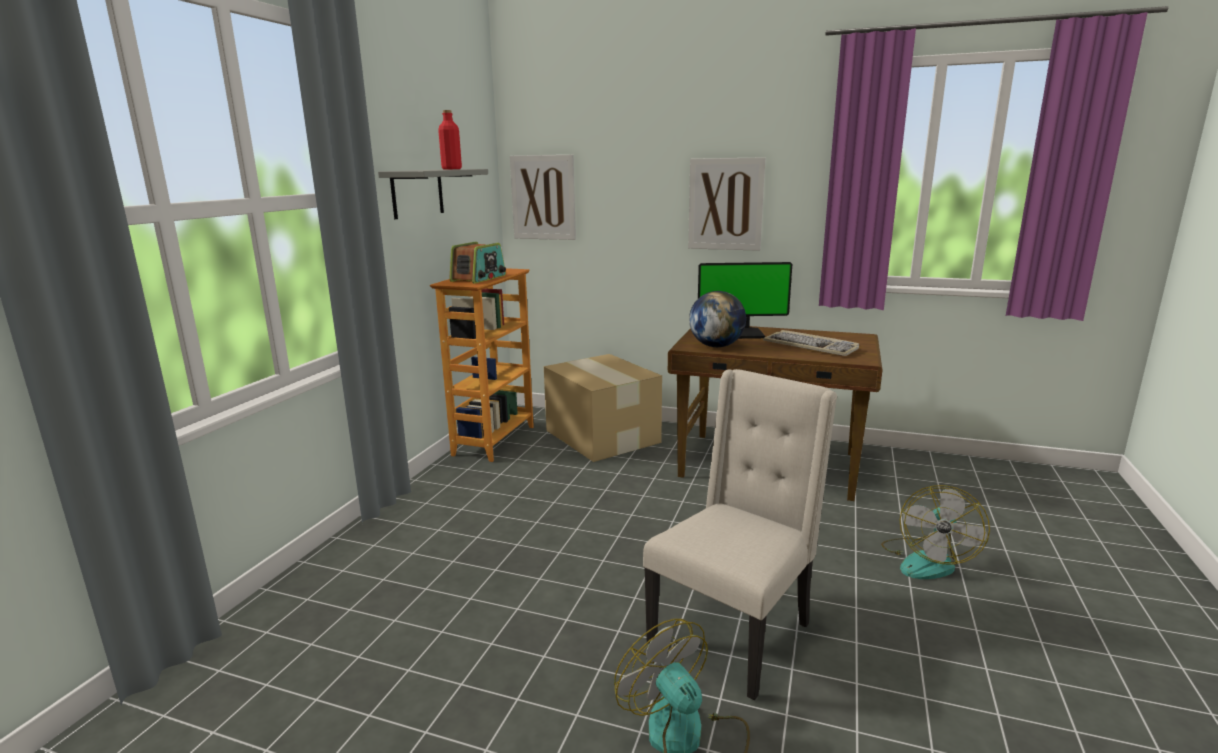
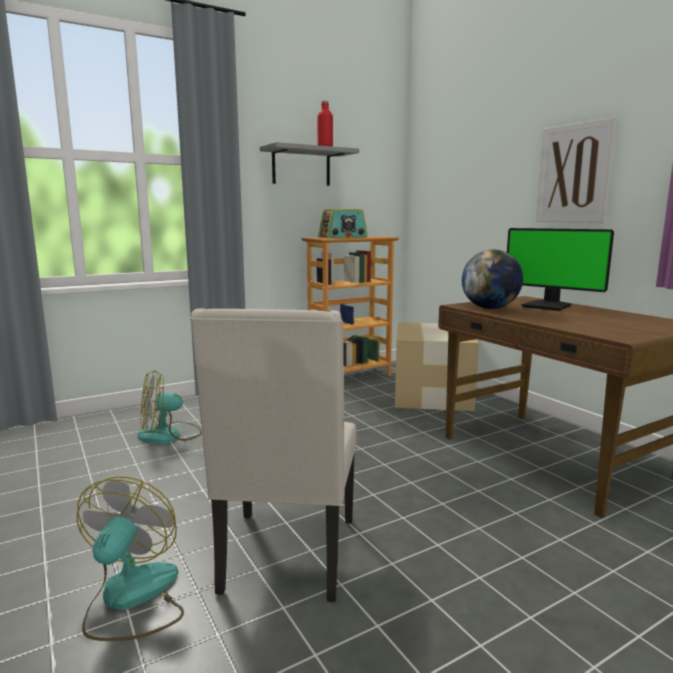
camera: 40 degrees right, 5 degrees down
picture [510,155,576,240] -> none
beige chair [643,369,837,701] -> beige chair turned 105 degrees clockwise [190,308,356,602]
keyboard [763,330,859,356] -> none
fan [881,485,990,579] -> fan moved to [137,370,202,444]

